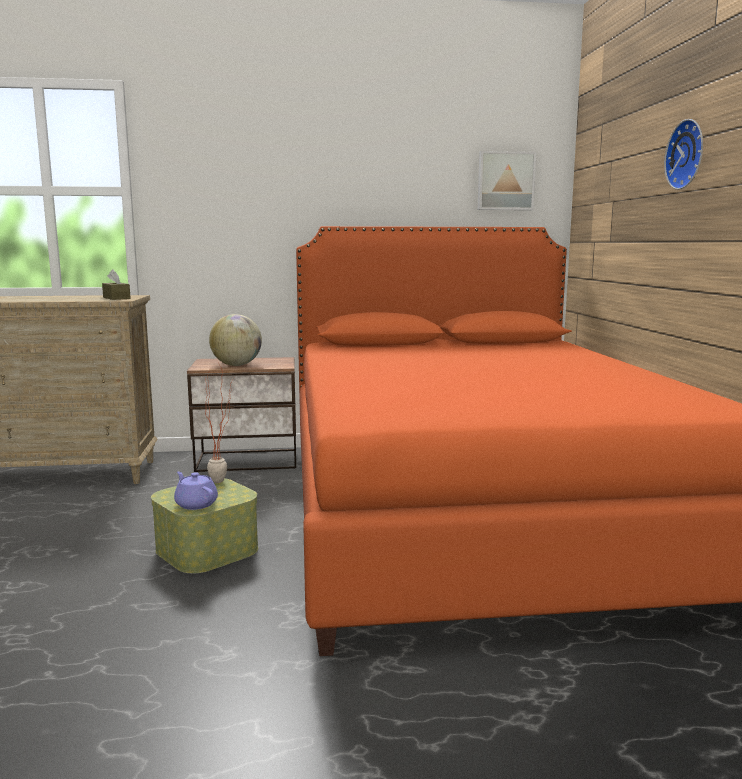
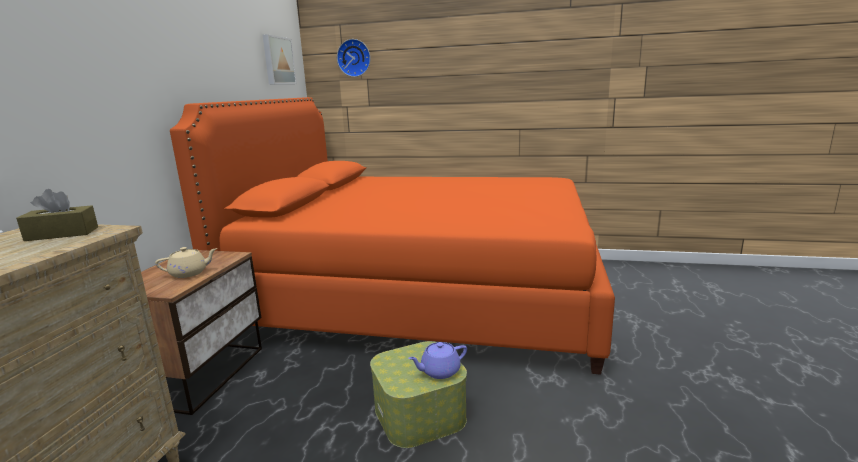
camera: 70 degrees left, 5 degrees up
potted plant [205,366,231,483] -> none
globe [209,314,262,366] -> beige teapot [155,247,218,278]
wall clock [664,119,703,190] -> wall clock moved to [337,39,370,77]

